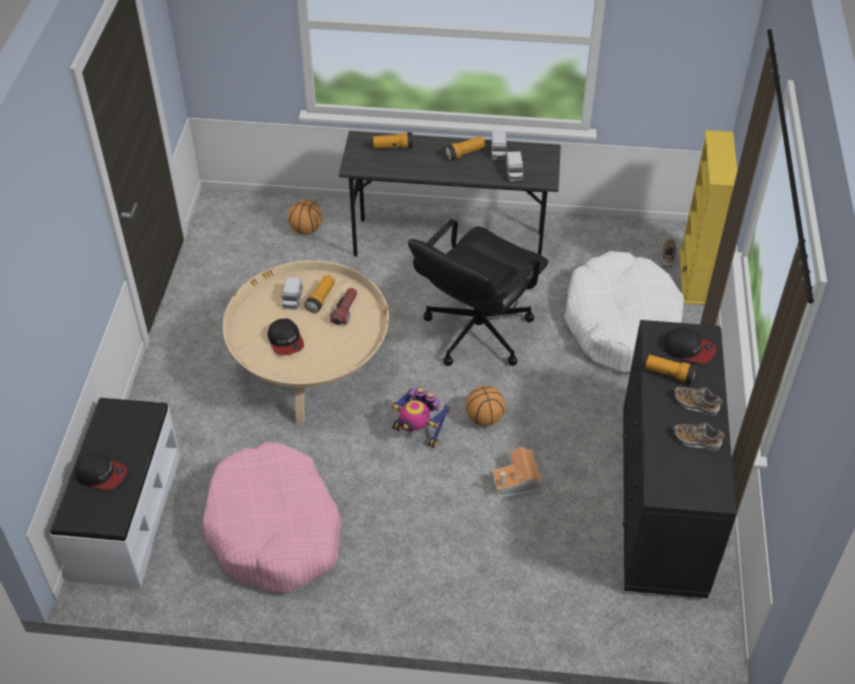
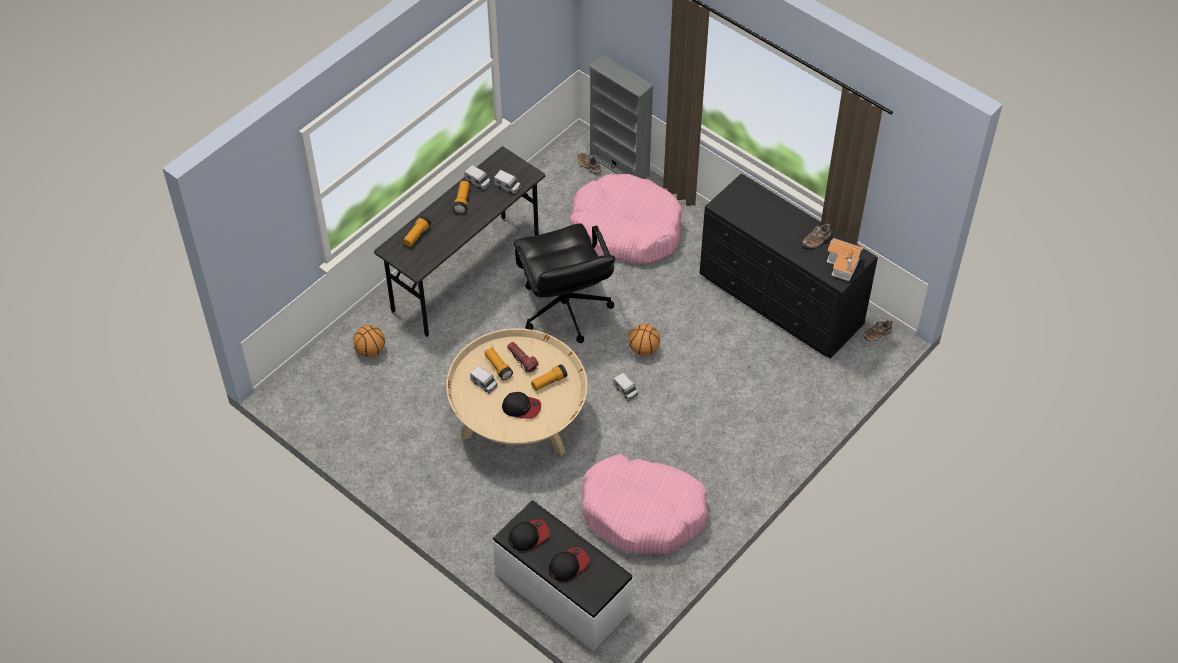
camera: 55 degrees left, 5 degrees up
toy robot [391,387,451,448] -> toy truck [613,373,638,401]
toy house [492,447,541,498] -> toy house moved to [827,238,863,281]
white dog bed [564,251,684,373] -> pink dog bed [570,174,682,264]
flashlight [645,355,697,384] -> flashlight moved to [531,364,567,391]
cap [663,327,716,363] -> cap moved to [508,519,550,551]
shoe [674,386,722,416] -> shoe moved to [862,320,892,341]
yellow bookcase [680,130,737,305] -> grey bookcase [588,54,654,179]

